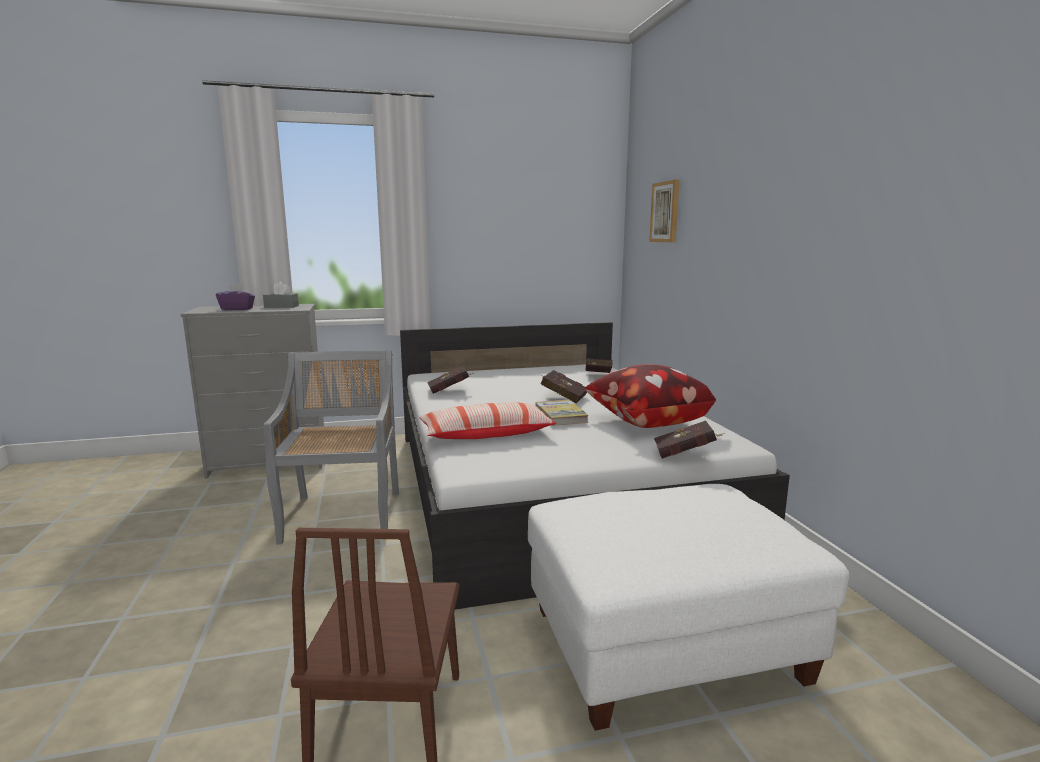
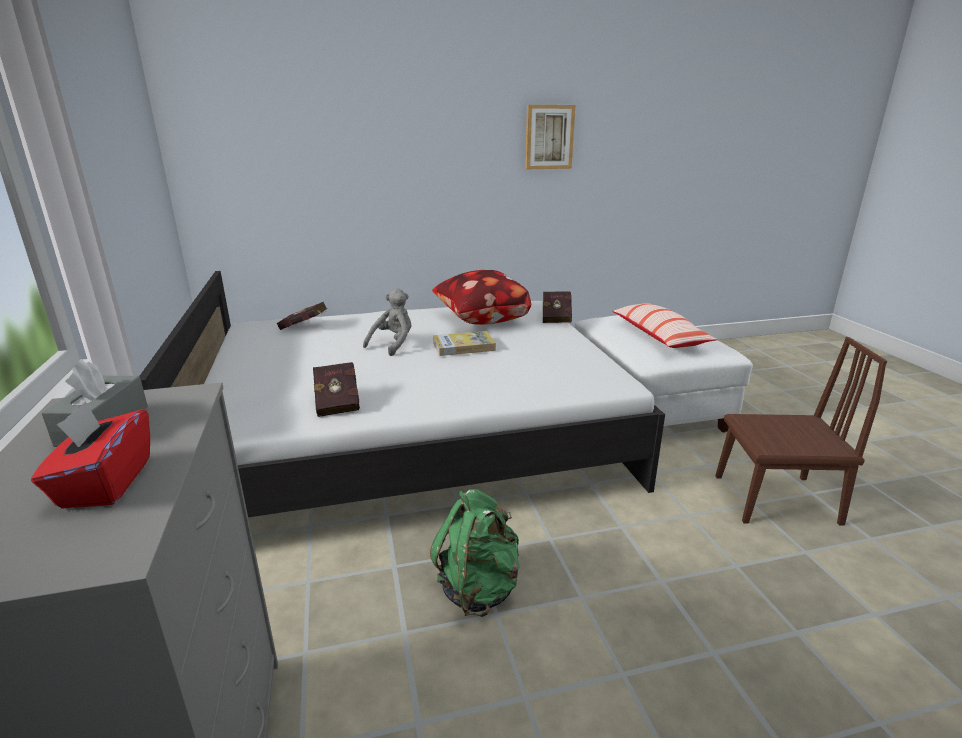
camera: 90 degrees left, 10 degrees up
purple tissue box [216,284,255,310] -> red tissue box [31,402,150,508]
grey chair [264,350,399,545] -> green backpack [430,489,520,617]
pillow [419,402,557,439] -> pillow moved to [613,303,717,348]
red book [540,370,587,403] -> grey plush toy [363,288,411,356]
picture [649,180,679,242] -> picture moved to [525,105,575,169]

